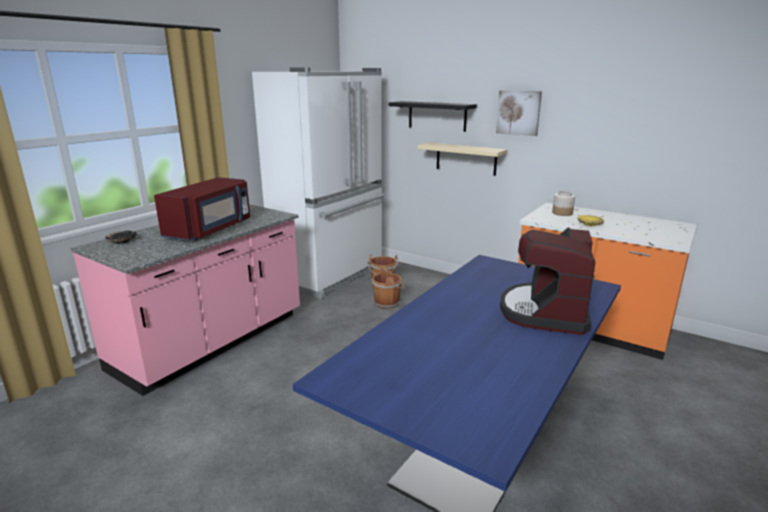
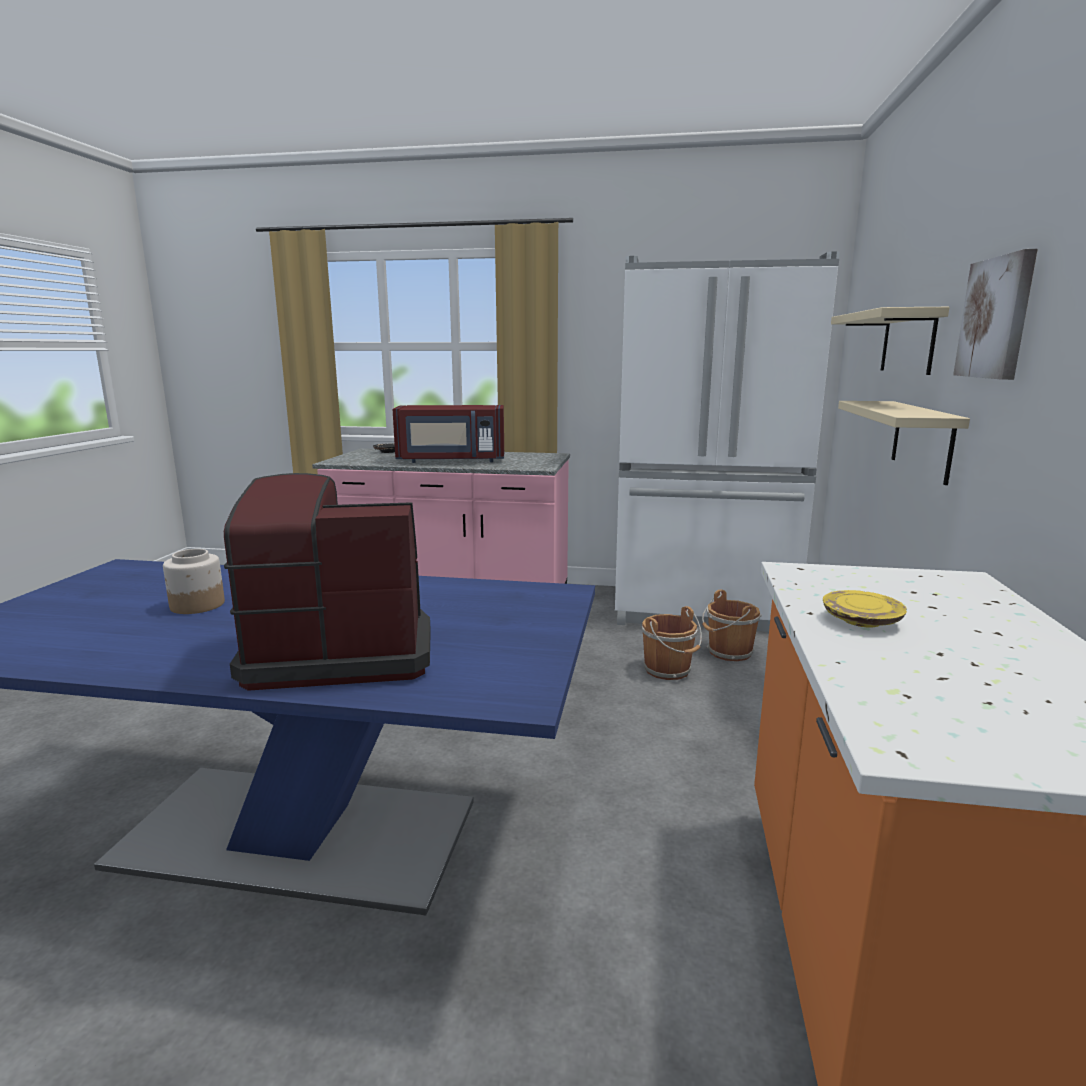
camera: 65 degrees right, 5 degrees down
black shelf [389,101,477,132] -> beige shelf [831,307,949,375]
jar [552,191,575,216] -> jar moved to [163,549,225,614]

